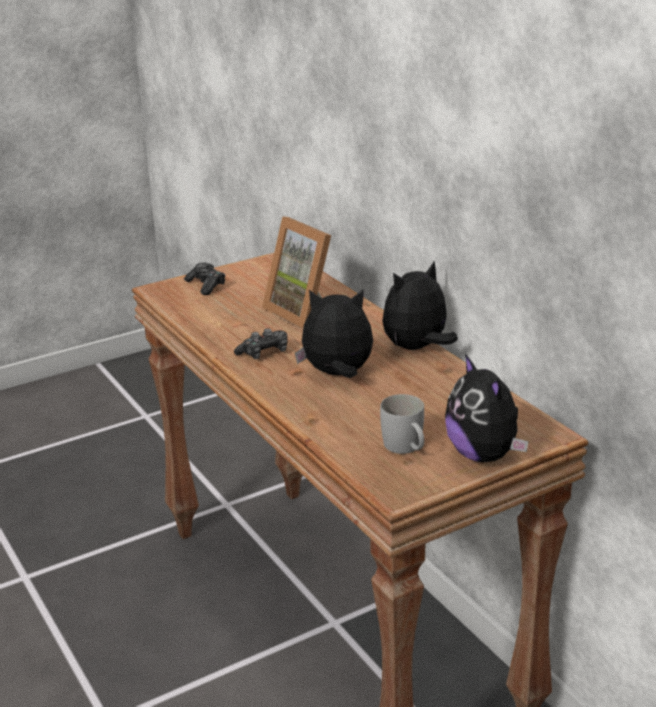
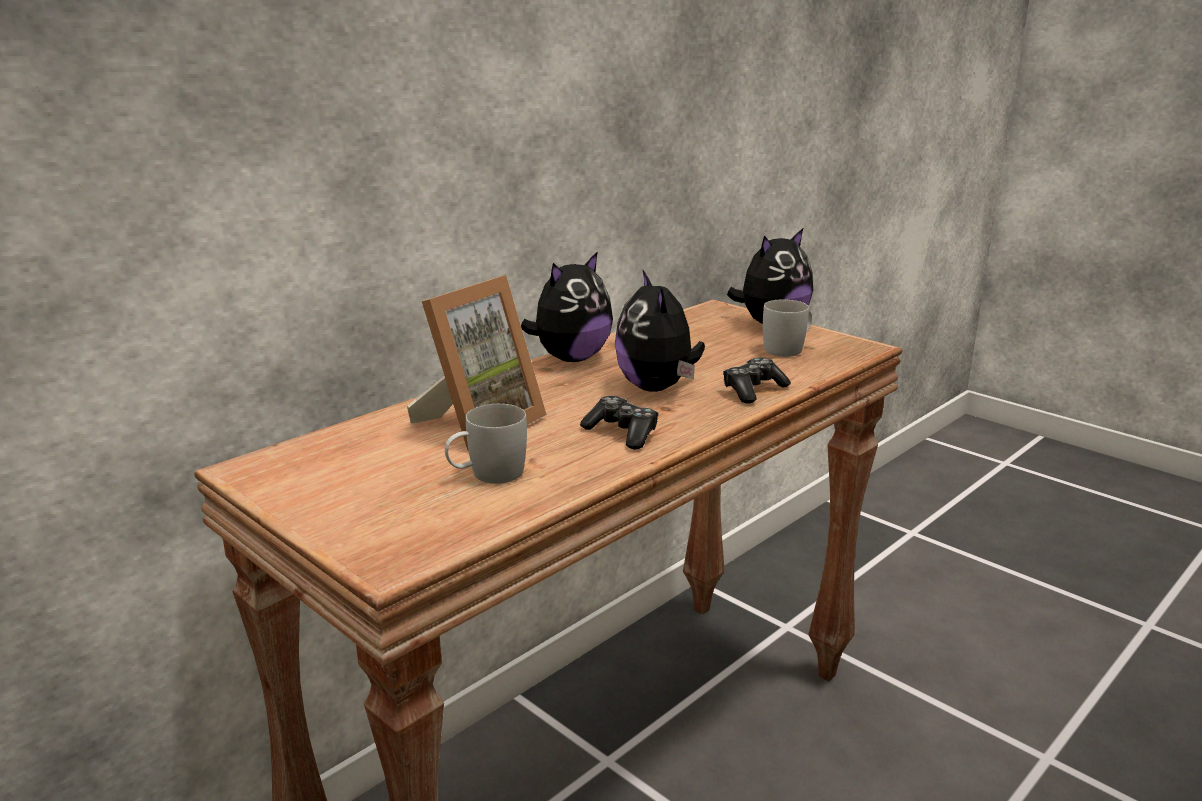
camera: 105 degrees left, 5 degrees down
game controller [184,263,225,295] -> game controller moved to [723,357,791,404]
plush toy [383,261,458,350] -> plush toy turned 90 degrees counterclockwise [521,251,613,362]
none -> white mug [445,404,527,484]

